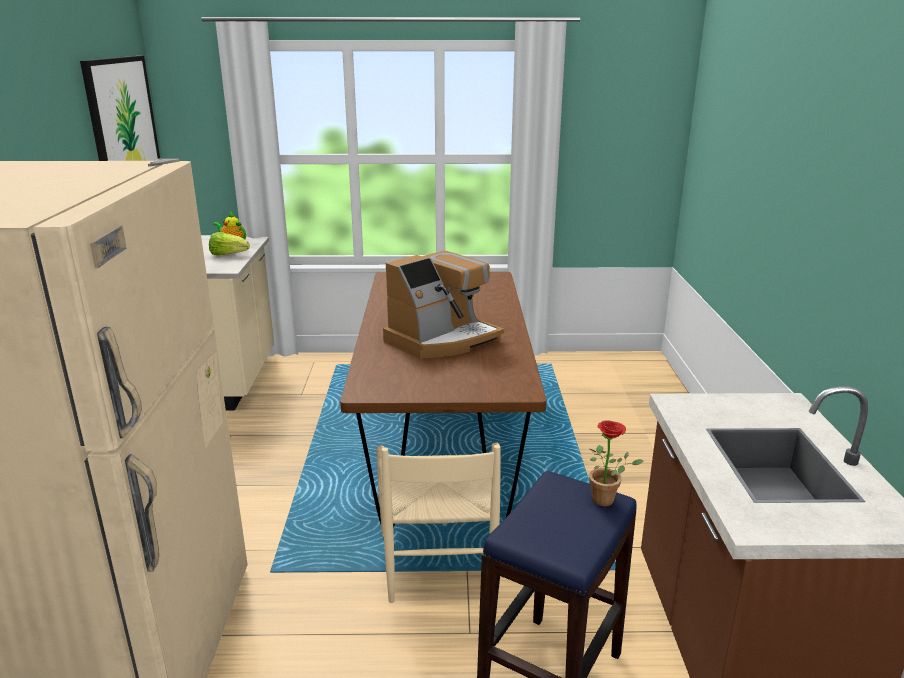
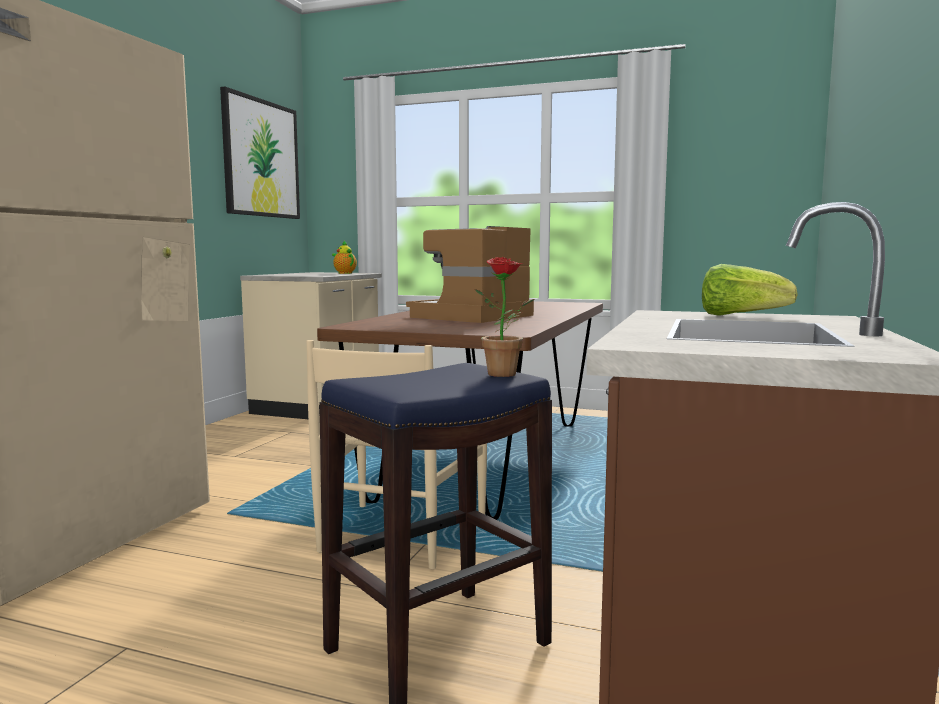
camera: 20 degrees right, 15 degrees down
lettuce [209,232,250,255] -> lettuce moved to [702,264,798,316]
coffee machine [383,250,504,359] -> coffee machine turned 150 degrees clockwise [406,226,534,323]

